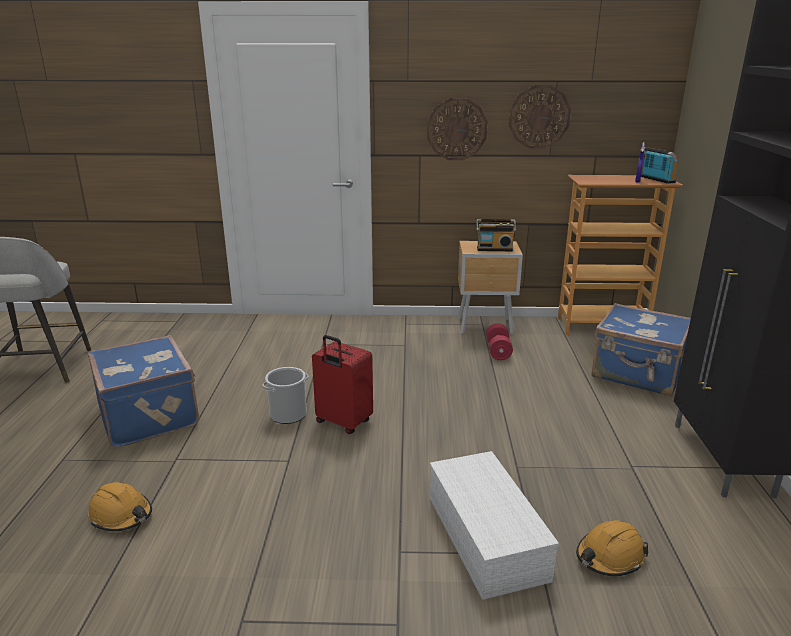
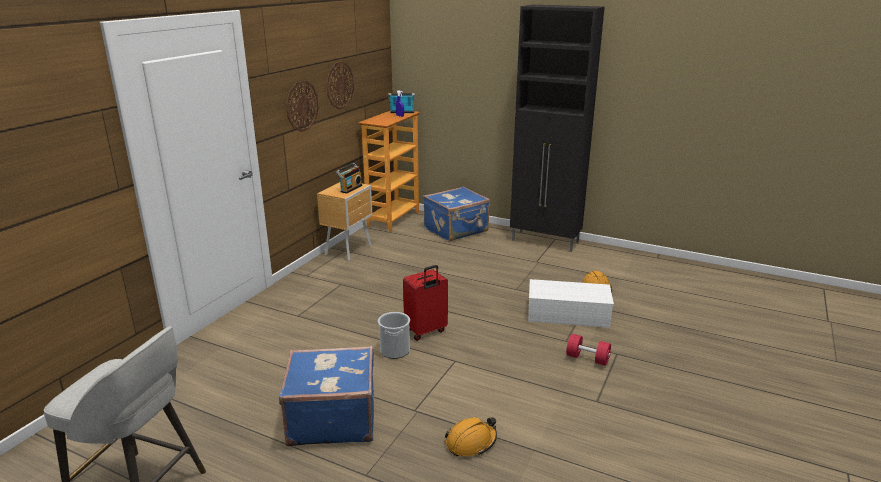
camera: 65 degrees left, 0 degrees up
red dumbbell [486,323,513,360] -> red dumbbell moved to [566,334,611,366]

